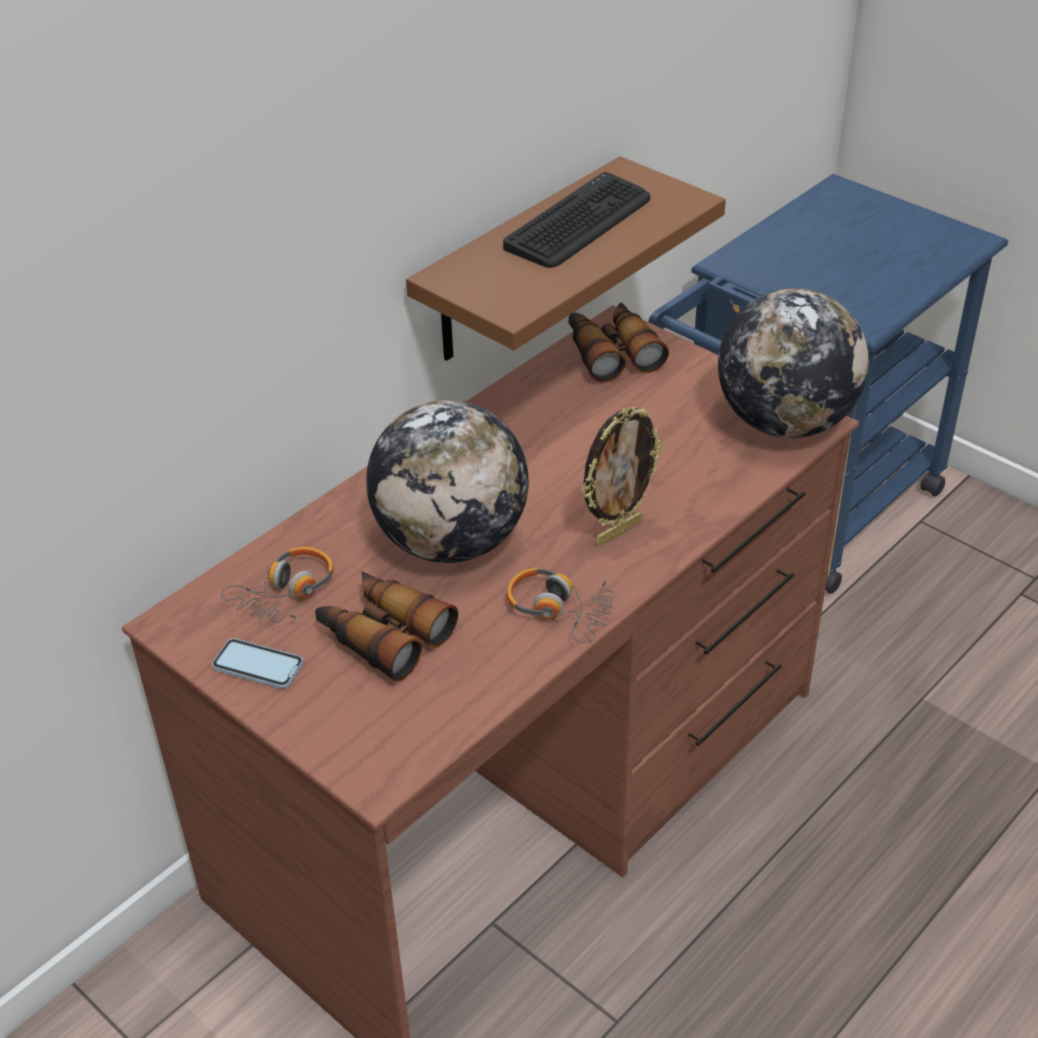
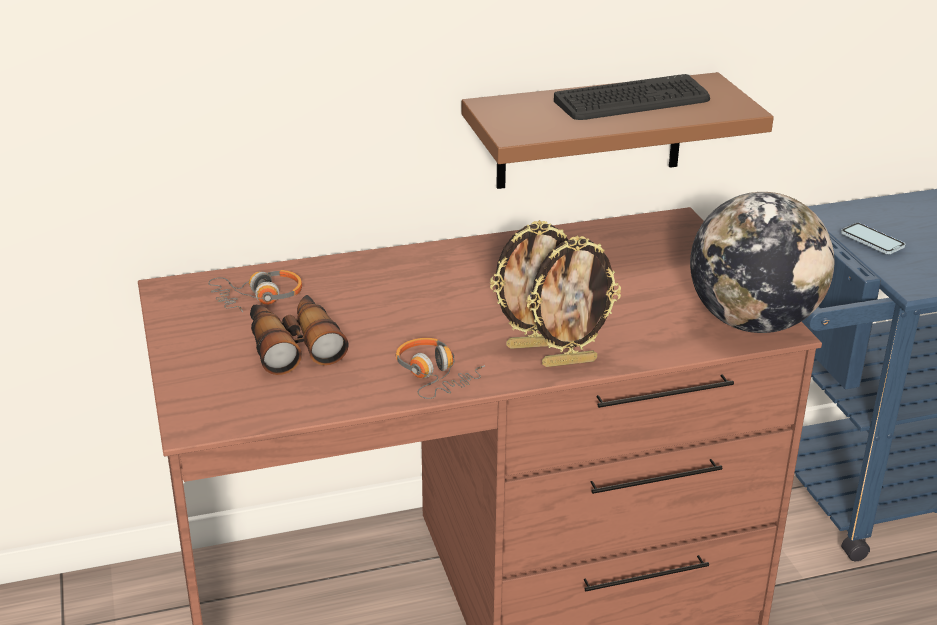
camera: 30 degrees right, 10 degrees down
phone [212,638,304,689] -> phone moved to [841,223,905,254]
globe [366,400,529,563] -> none
binoculars [568,303,669,383] -> none
none -> picture frame [527,236,621,367]

